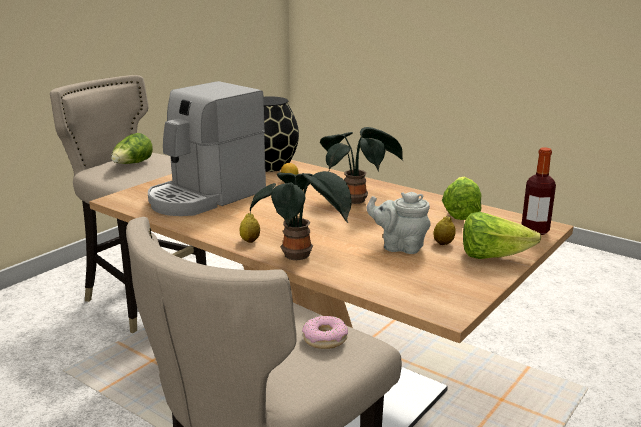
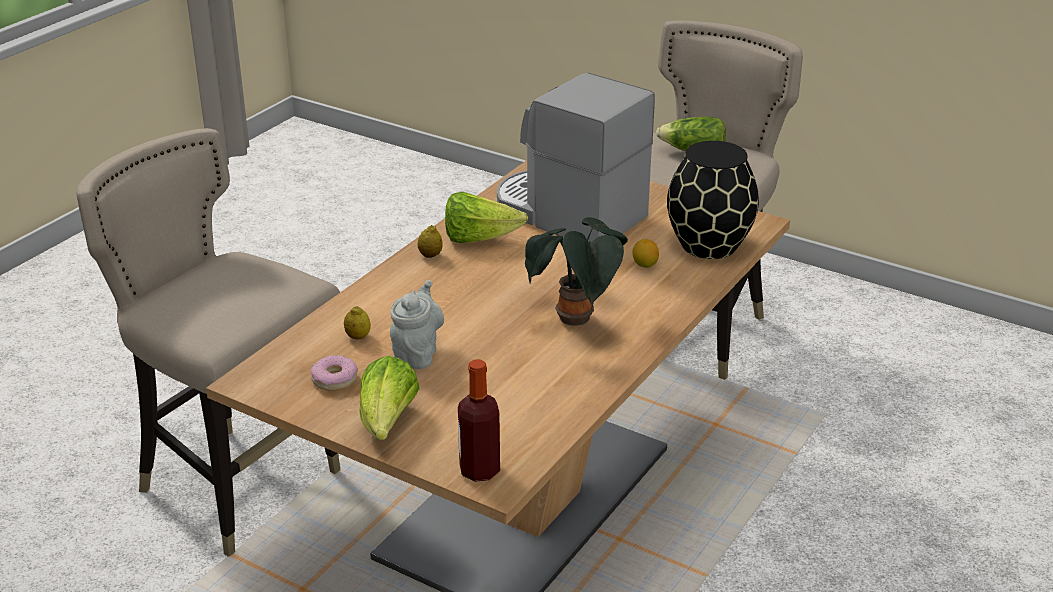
camera: 85 degrees right, 10 degrees up
potted plant [250,171,352,260] -> none
donut [302,316,348,349] -> donut moved to [311,355,358,391]
lemon [434,216,456,245] -> lemon moved to [344,306,371,340]
lettuce [442,177,482,220] -> lettuce moved to [445,192,528,243]

